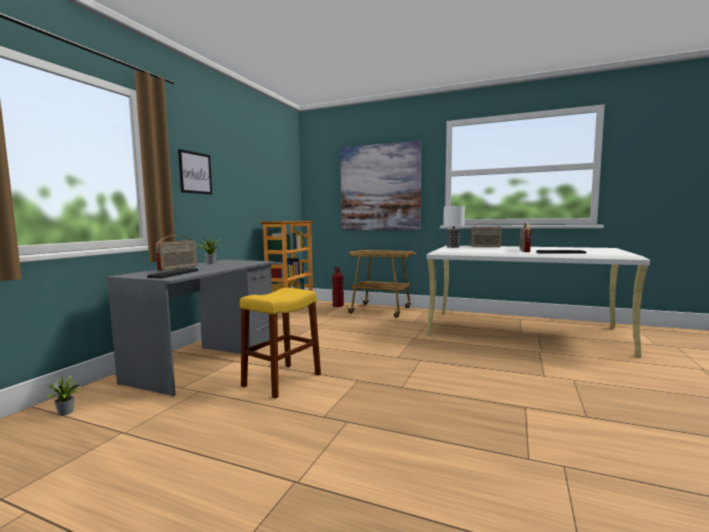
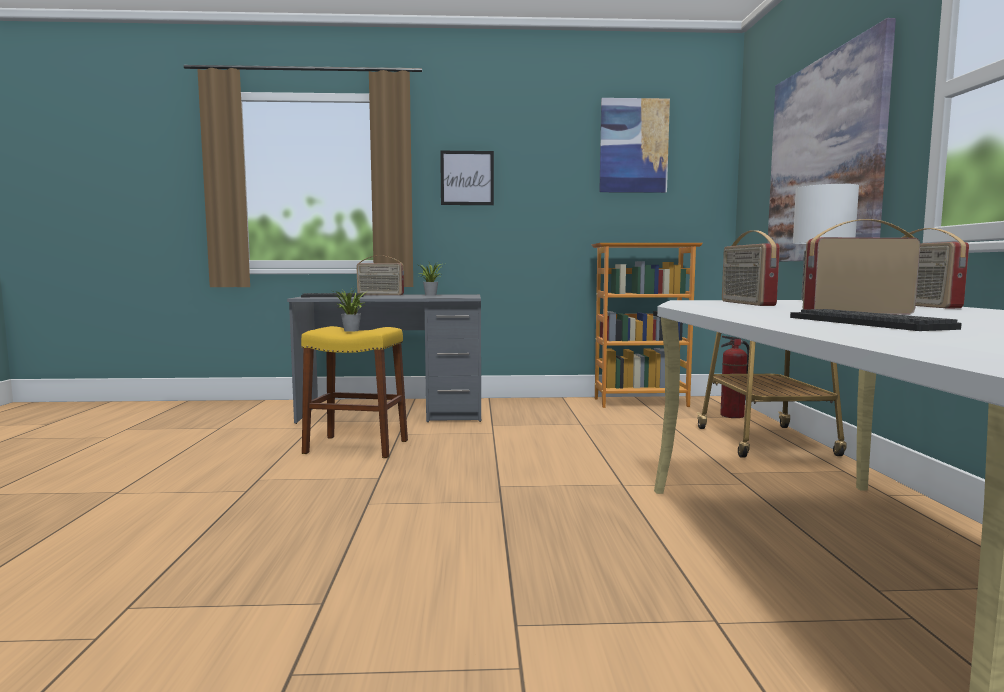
camera: 65 degrees right, 0 degrees up
potted plant [40,375,81,416] -> potted plant moved to [333,287,367,332]
none -> picture [599,98,670,193]
none -> radio [722,230,780,306]

